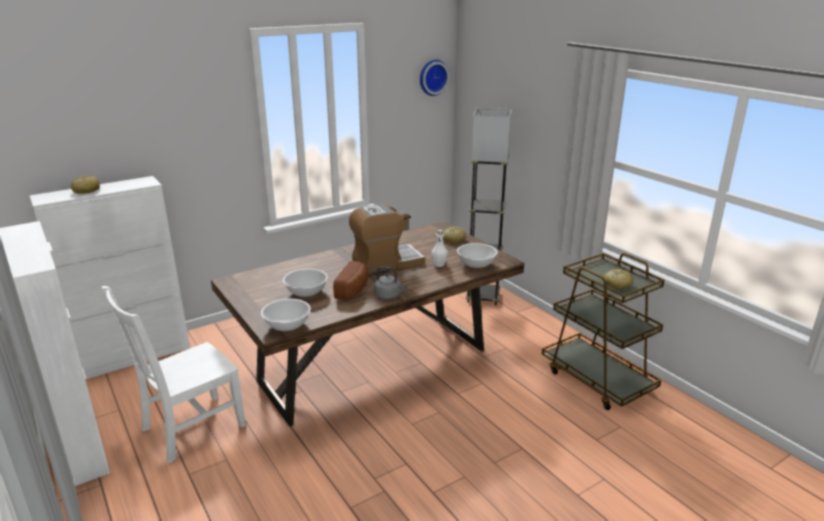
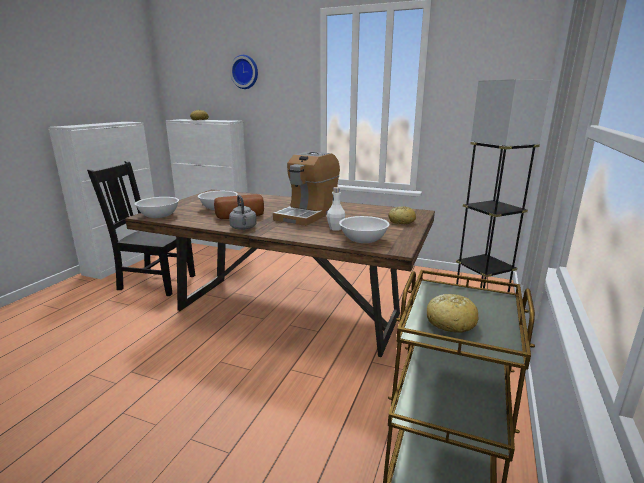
camera: 55 degrees right, 5 degrees down
white chair [102,286,246,463] -> black chair [87,161,195,296]
coffee machine [349,204,425,275] -> coffee machine turned 90 degrees clockwise [273,152,340,226]
wall clock [420,60,450,96] -> wall clock moved to [230,55,258,89]

